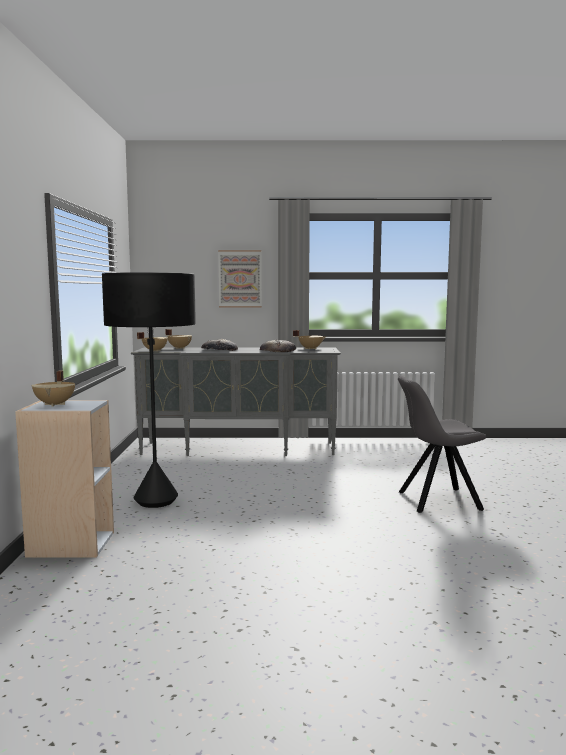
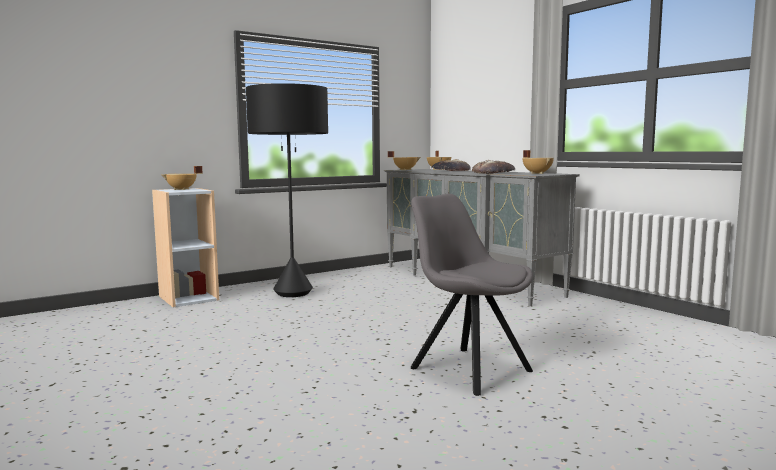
camera: 55 degrees right, 0 degrees up
picture [218,250,262,307] -> none

